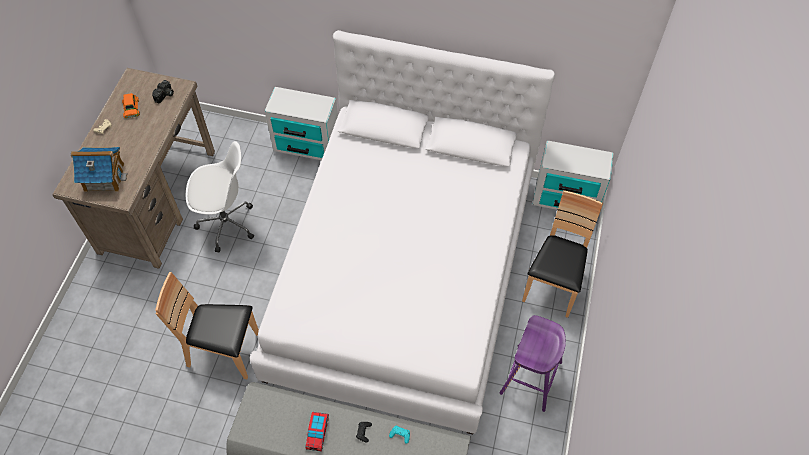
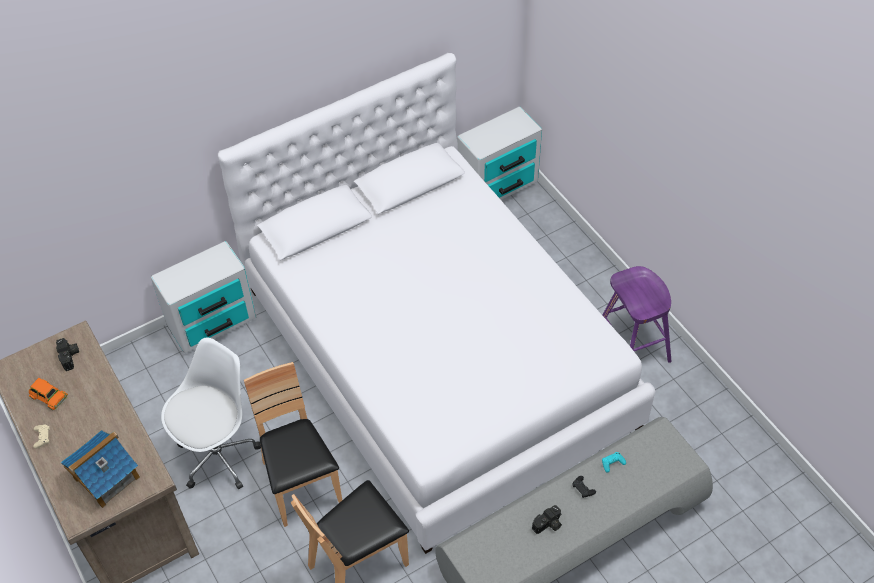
camera: 45 degrees left, 5 degrees down
toy car [306,412,329,452] -> camera [532,505,562,534]
brown chair [522,190,603,318] -> brown chair moved to [244,362,342,527]

